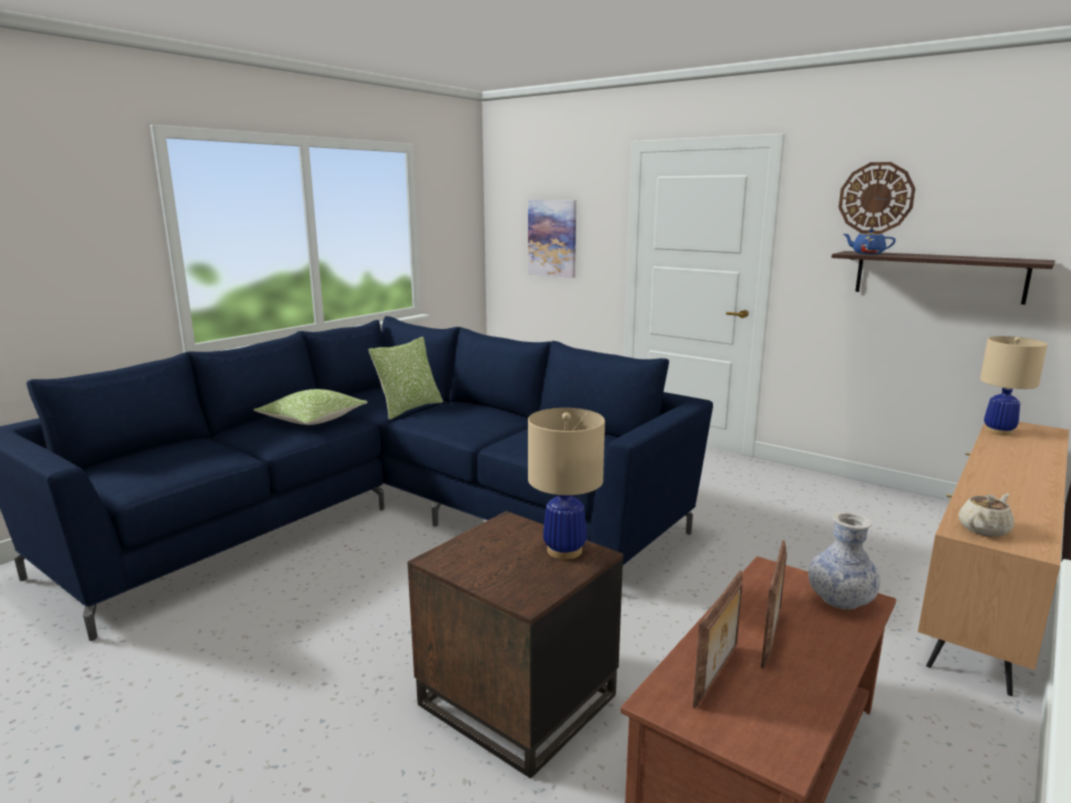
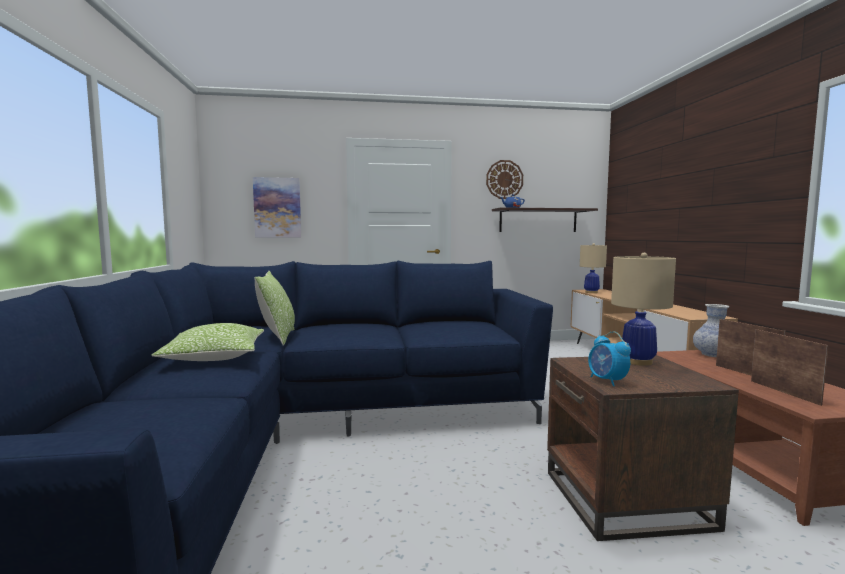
camera: 45 degrees left, 10 degrees down
beige teapot [958,493,1014,537] -> none
none -> alarm clock [588,331,631,386]

